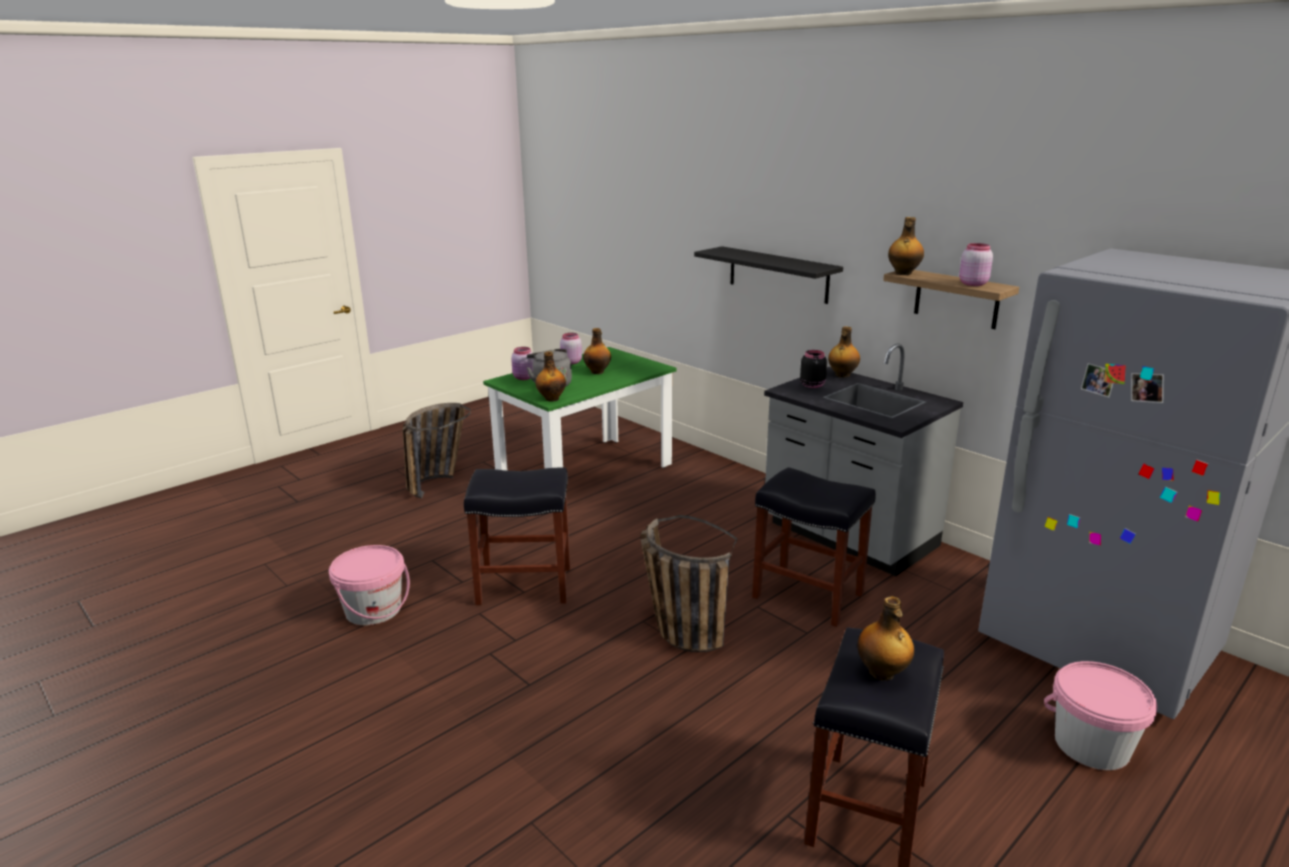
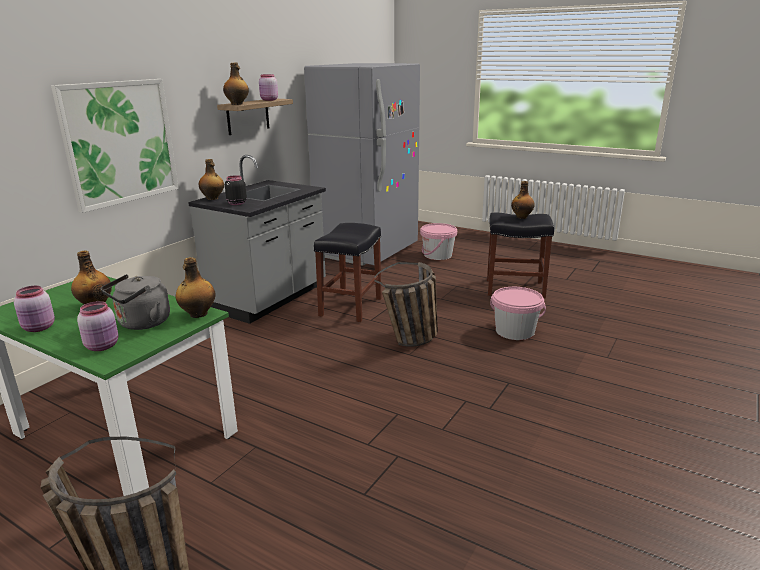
camera: 105 degrees left, 0 degrees up
pink bucket [329,545,410,625] -> pink bucket moved to [490,287,546,340]
black stool [464,467,570,605] -> none
black shelf [694,246,843,304] -> picture [51,79,179,213]

